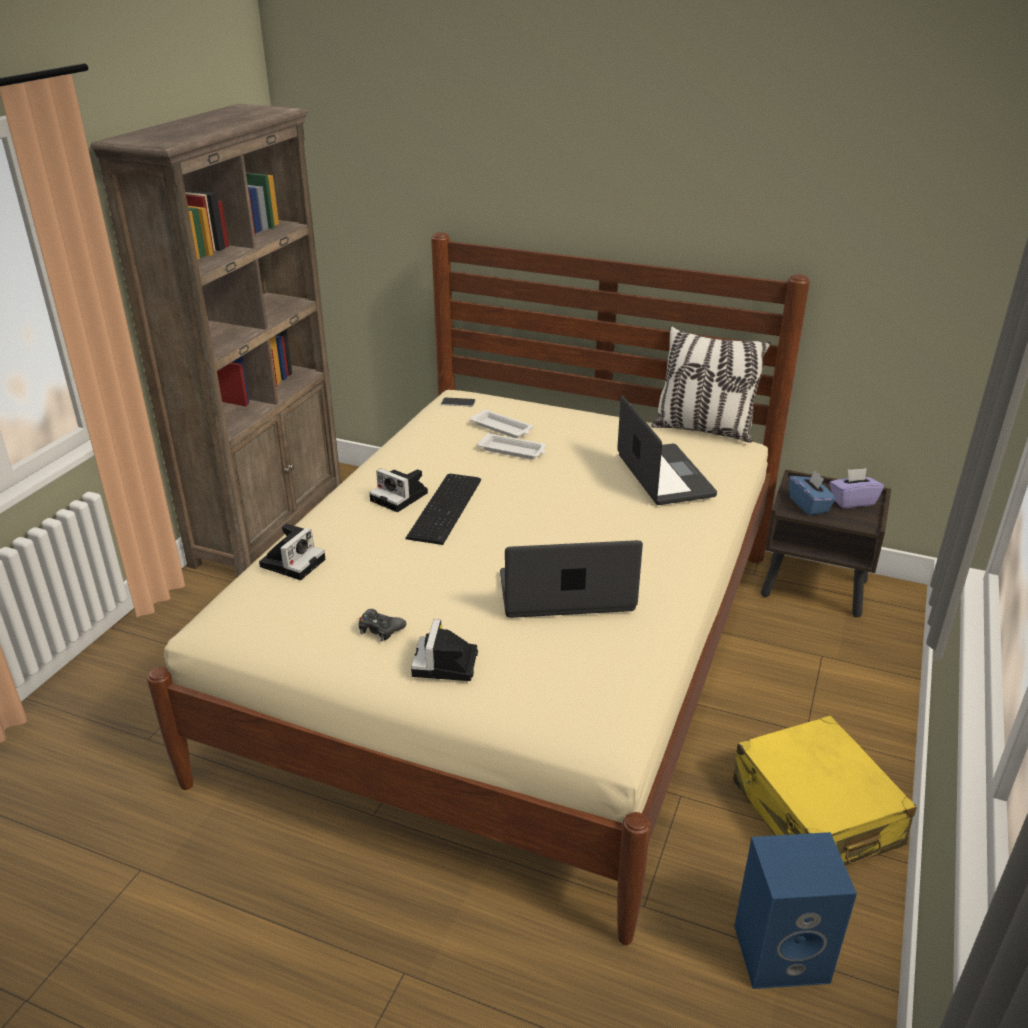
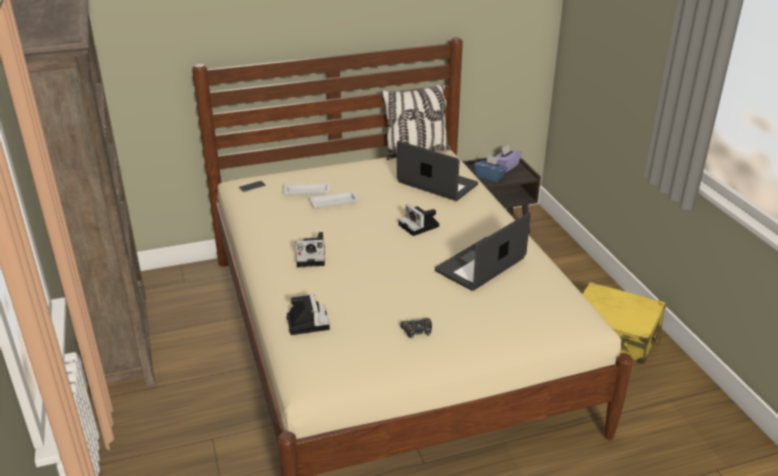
camera: 40 degrees left, 0 degrees up
keyboard [405,474,481,545] -> none
camera [411,619,478,681] -> camera moved to [398,204,439,236]
blue speaker [734,832,857,989] -> none

